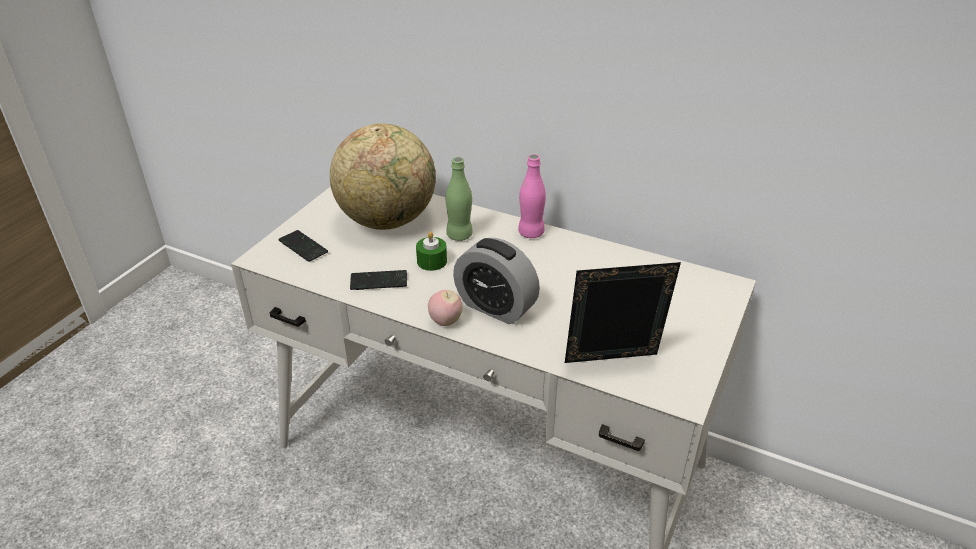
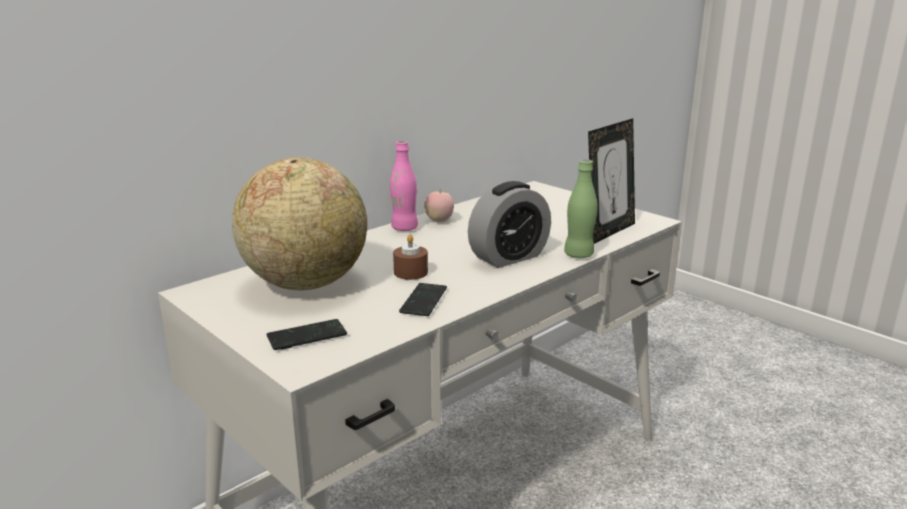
camera: 70 degrees left, 15 degrees down
green candle [416,232,447,271] -> brown candle [393,234,428,280]
apple [428,290,463,326] -> apple moved to [424,189,454,222]
green bottle [446,157,473,241] -> green bottle moved to [564,159,598,258]
picture frame [565,262,681,363] -> picture frame turned 150 degrees counterclockwise [588,118,635,244]

